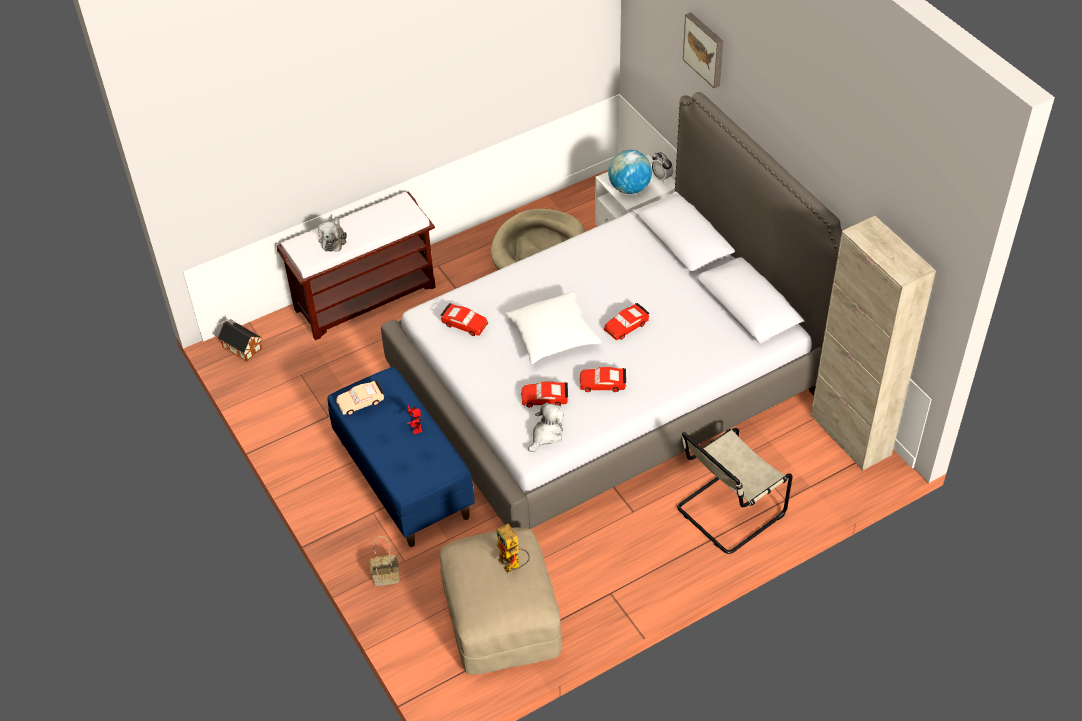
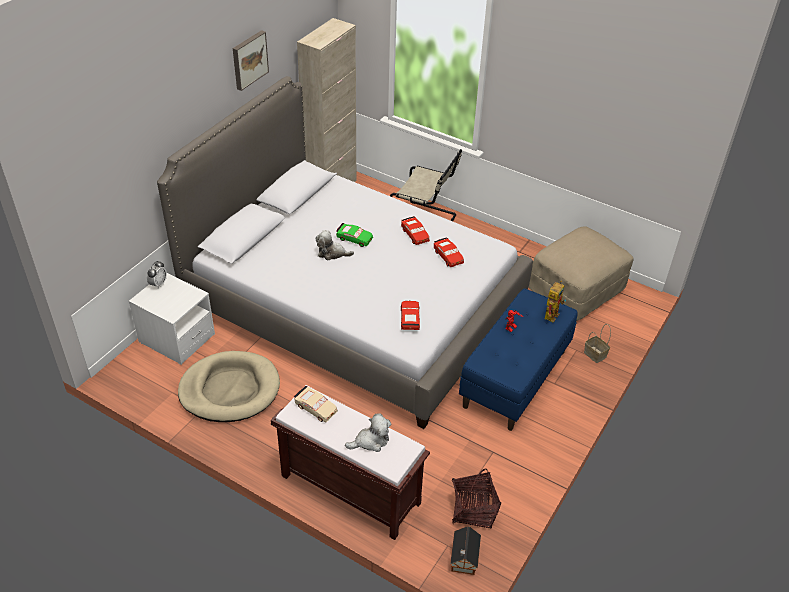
camera: 120 degrees left, 5 degrees down
beige toy car [336,380,385,415] -> beige toy car moved to [294,386,338,422]
toy robot [497,524,530,574] -> toy robot moved to [544,280,566,323]
white pillow [505,291,601,364] -> none
plush toy [528,403,564,452] -> plush toy moved to [316,230,354,260]
red toy car [604,303,649,340] -> green toy car [336,223,373,247]
globe [608,150,652,194] -> none
picture [683,12,723,89] -> picture moved to [233,30,269,91]
none -> basket [452,468,501,529]

